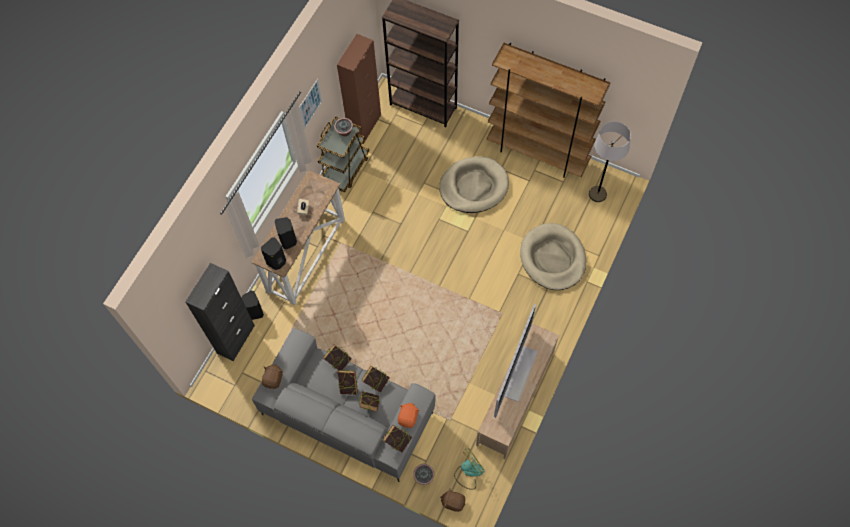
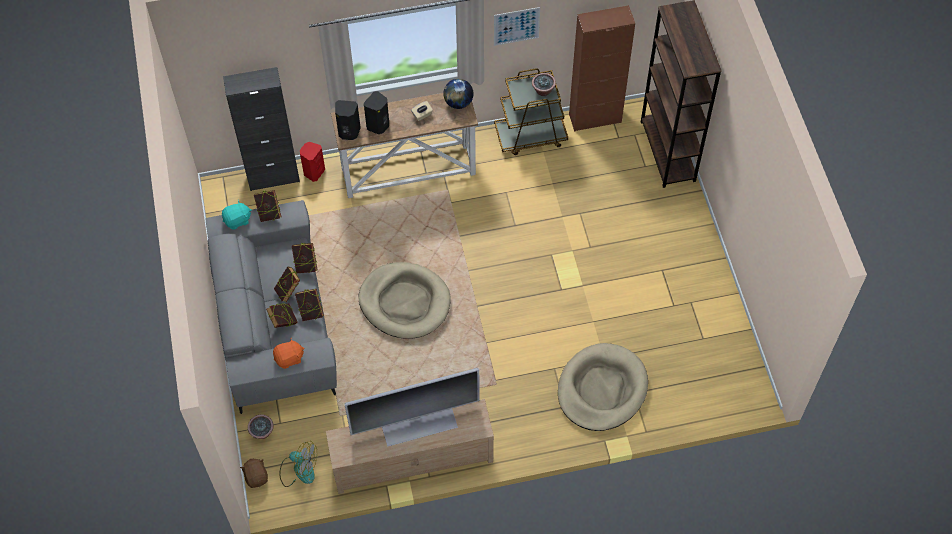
camera: 50 degrees right, 5 degrees down
black speaker [242,290,264,320] -> red speaker [300,142,325,182]
brown plush toy [262,364,283,389] -> turquoise plush toy [222,200,252,230]
book [383,425,412,452] -> book moved to [254,190,281,222]
beige dog bed [439,156,509,213] -> beige dog bed moved to [358,262,451,339]
brown bookcase [487,43,610,178] -> none
grey floor lamp [589,121,631,202] -> none
none -> globe [443,79,473,109]

